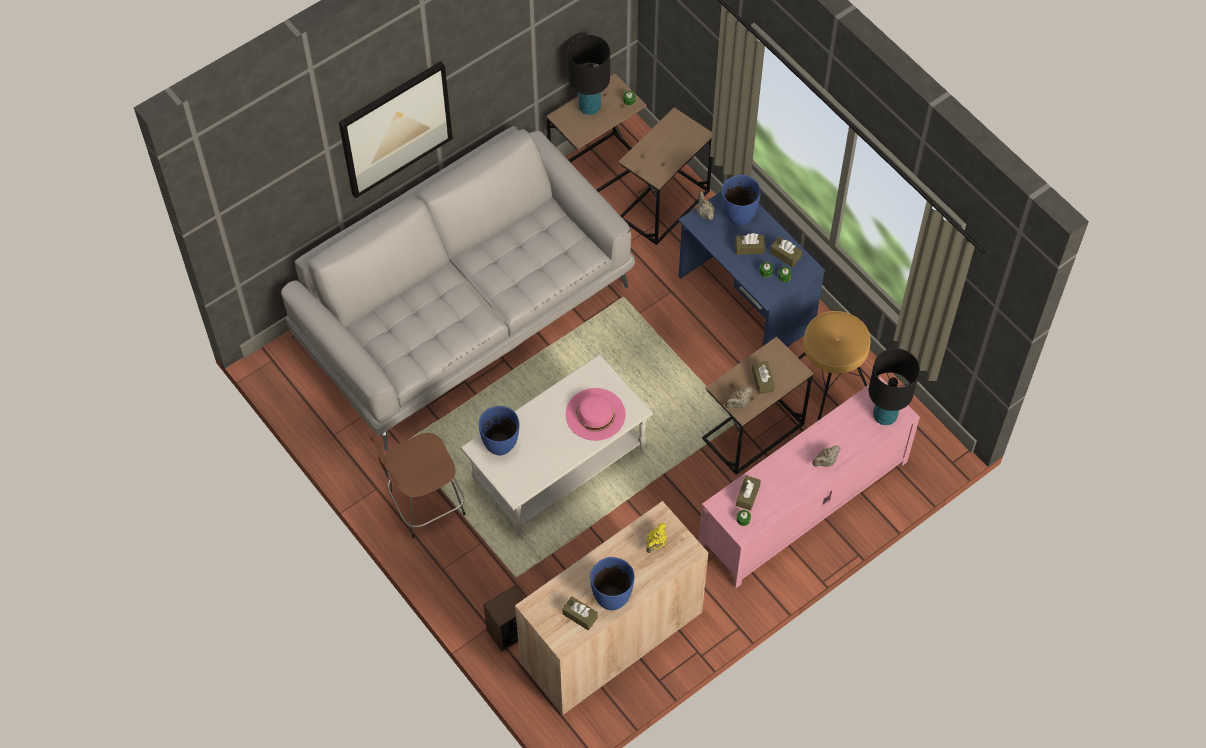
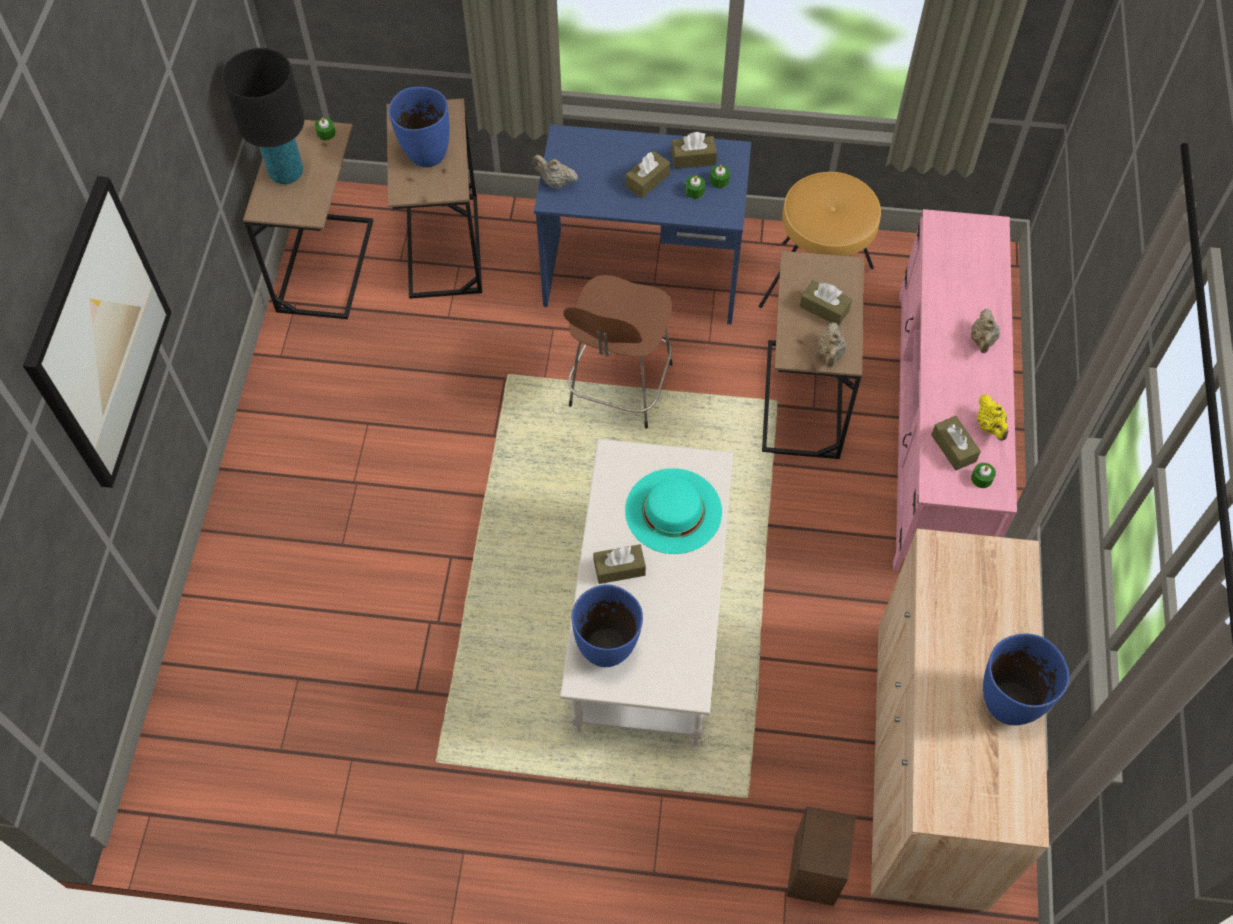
camera: 45 degrees left, 0 degrees up
grey sofa [281,126,635,451] -> none
brown stool [370,433,466,538] -> brown stool moved to [563,275,672,429]
brown tissue box [562,596,598,630] -> brown tissue box moved to [594,544,646,584]
pink hat [566,388,625,441] -> turquoise hat [625,468,722,554]
yellow teapot [646,523,667,553] -> yellow teapot moved to [977,394,1008,441]
blue vase [722,175,761,226] -> blue vase moved to [388,87,450,167]
black table lamp [869,348,920,425] -> none

